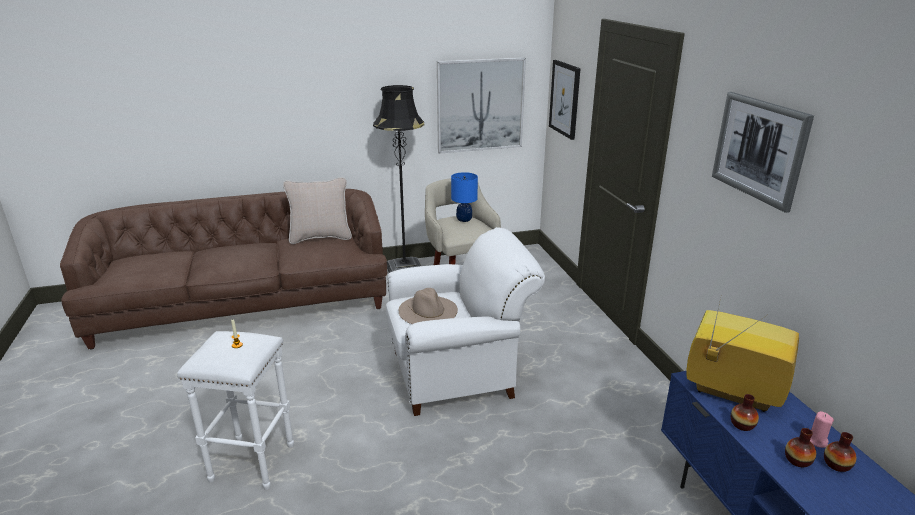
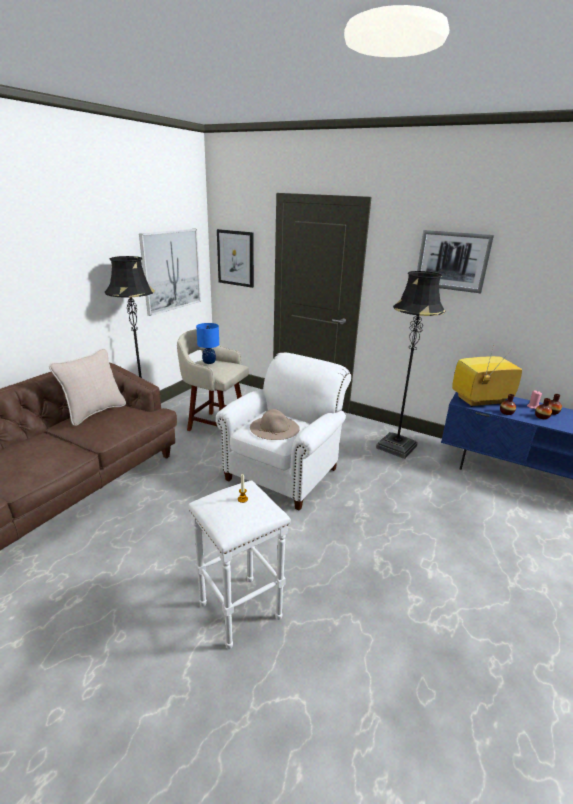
camera: 45 degrees left, 0 degrees up
none -> black floor lamp [376,271,446,459]

